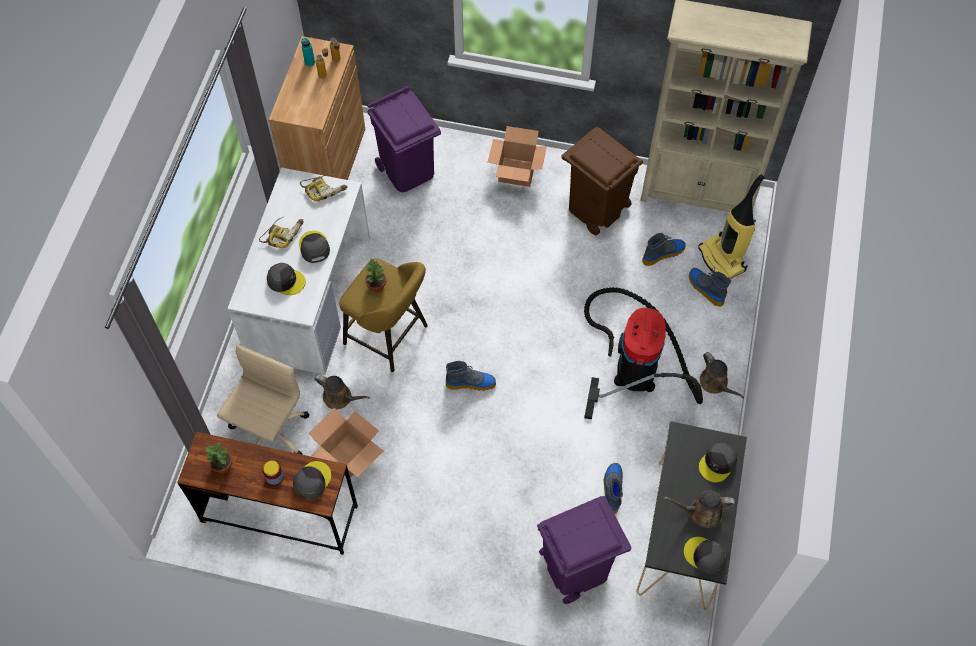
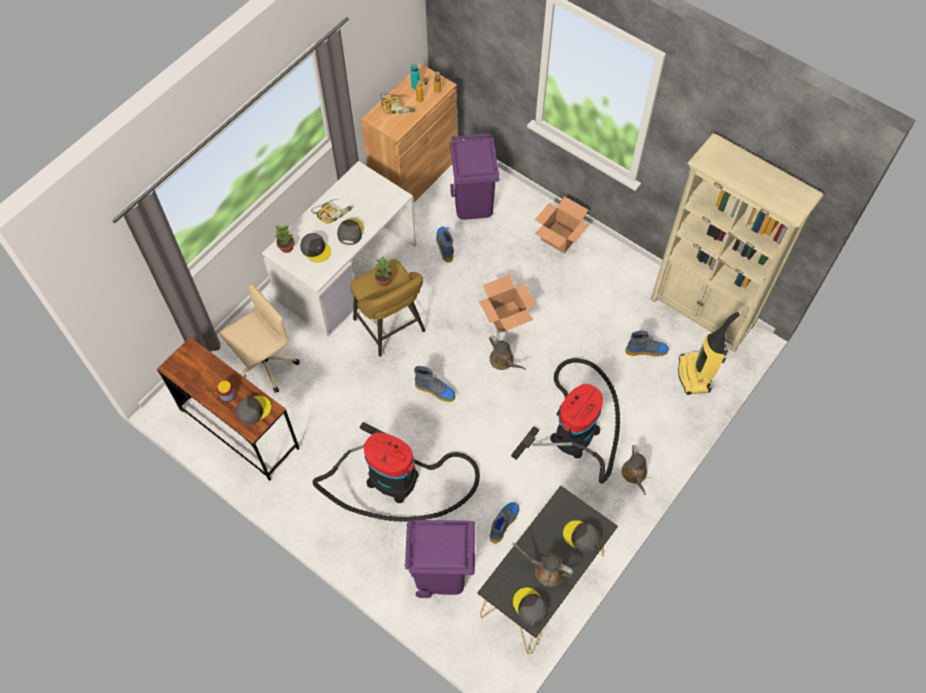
camera: 25 degrees right, 0 degrees up
potted plant [206,442,232,473] -> potted plant moved to [275,224,295,253]
power drill [300,174,348,201] -> power drill moved to [380,93,415,114]
cardboard box [308,408,383,478] -> cardboard box moved to [479,275,536,333]
brown watering can [314,374,370,409] -> brown watering can moved to [489,335,526,370]
brown trash can [562,127,643,235] -> none
boot [689,267,731,307] -> boot moved to [436,227,454,263]
grey cap [699,443,737,482] -> grey cap turned 60 degrees clockwise [563,520,600,553]
none -> vacuum cleaner [312,422,480,522]

